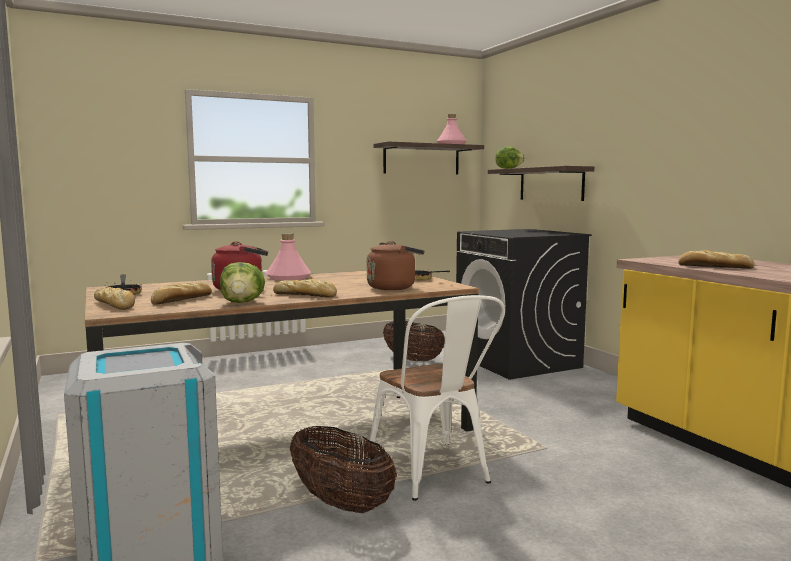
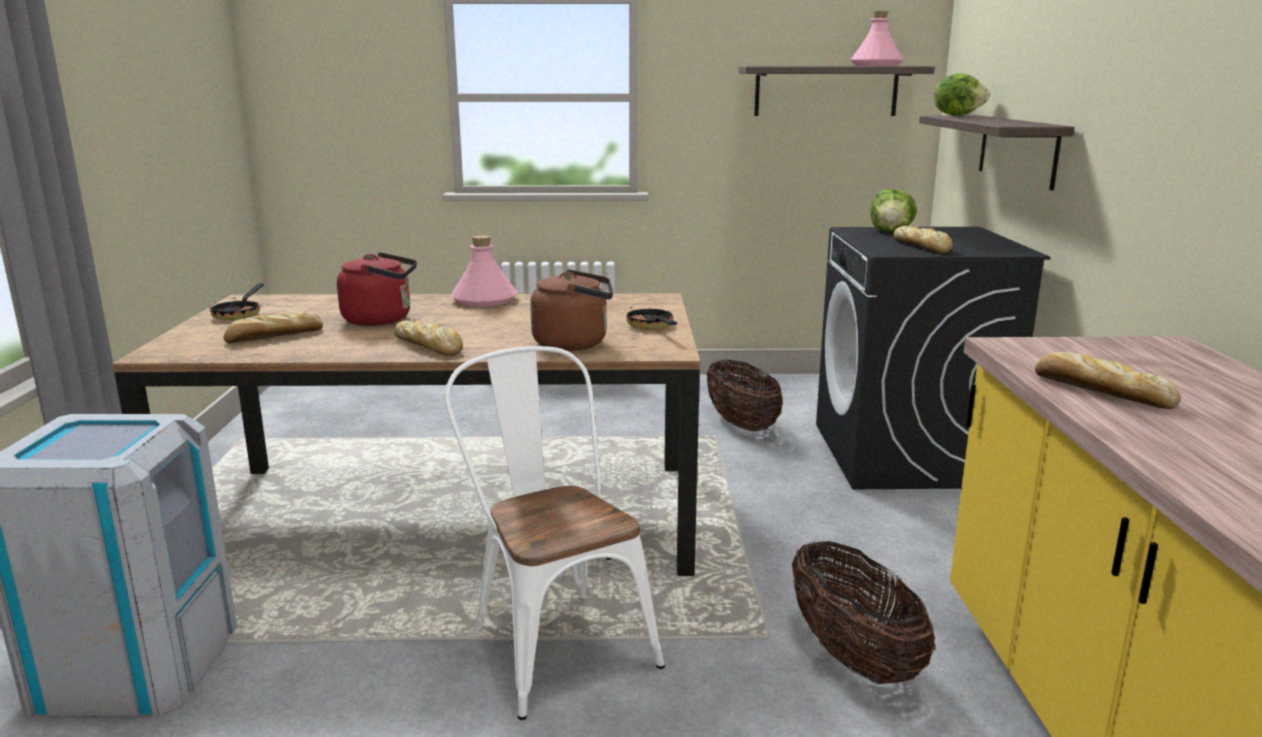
camera: 25 degrees right, 10 degrees up
bread [94,287,135,310] -> bread moved to [893,226,953,254]
lettuce [220,262,265,303] -> lettuce moved to [871,189,917,231]
basket [290,426,397,513] -> basket moved to [792,540,936,684]
white chair [366,295,505,501] -> white chair turned 150 degrees clockwise [444,346,665,720]

